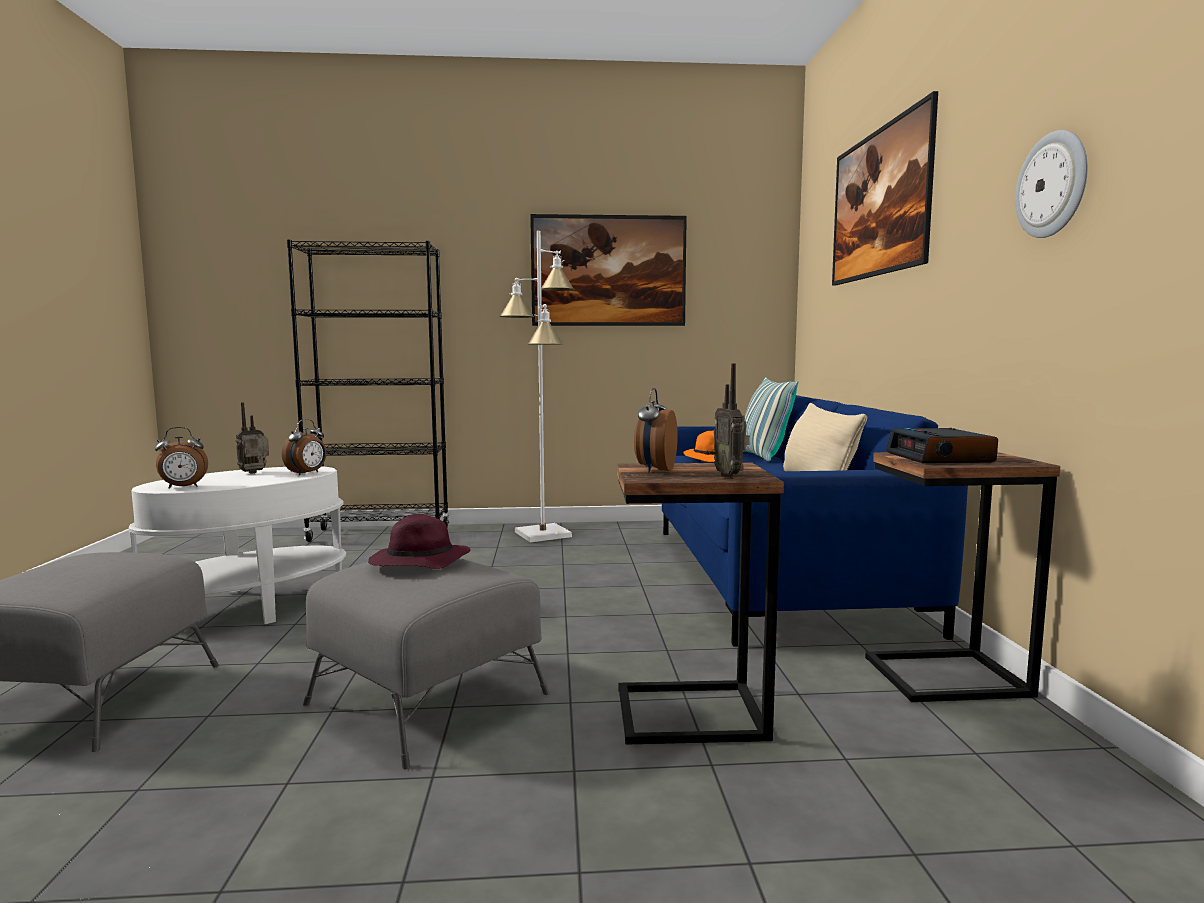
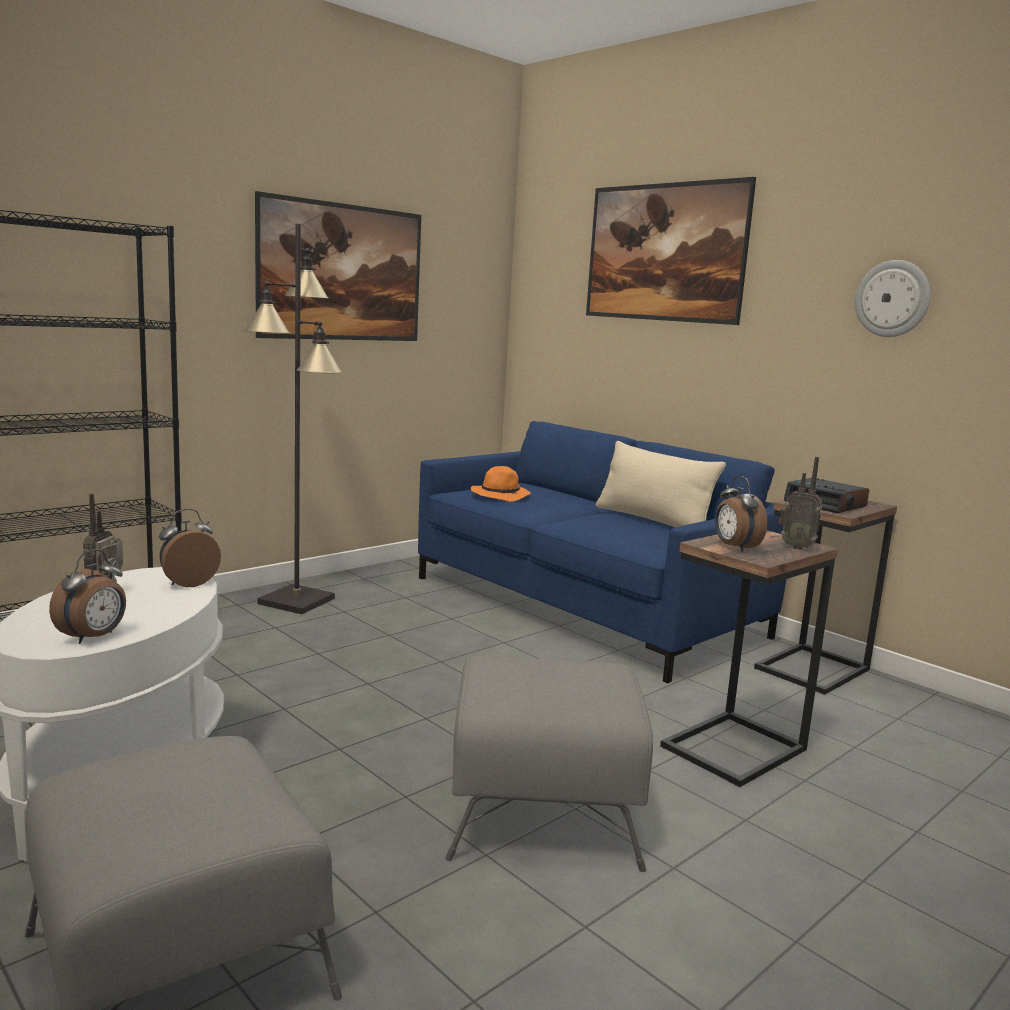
camera: 40 degrees left, 5 degrees up
alarm clock [282,419,326,475] -> alarm clock turned 120 degrees counterclockwise [159,509,221,587]
purple hat [368,514,471,569] -> none
white floor lamp [499,231,574,542] -> black floor lamp [244,223,342,614]
pillow [743,377,798,462] -> none

